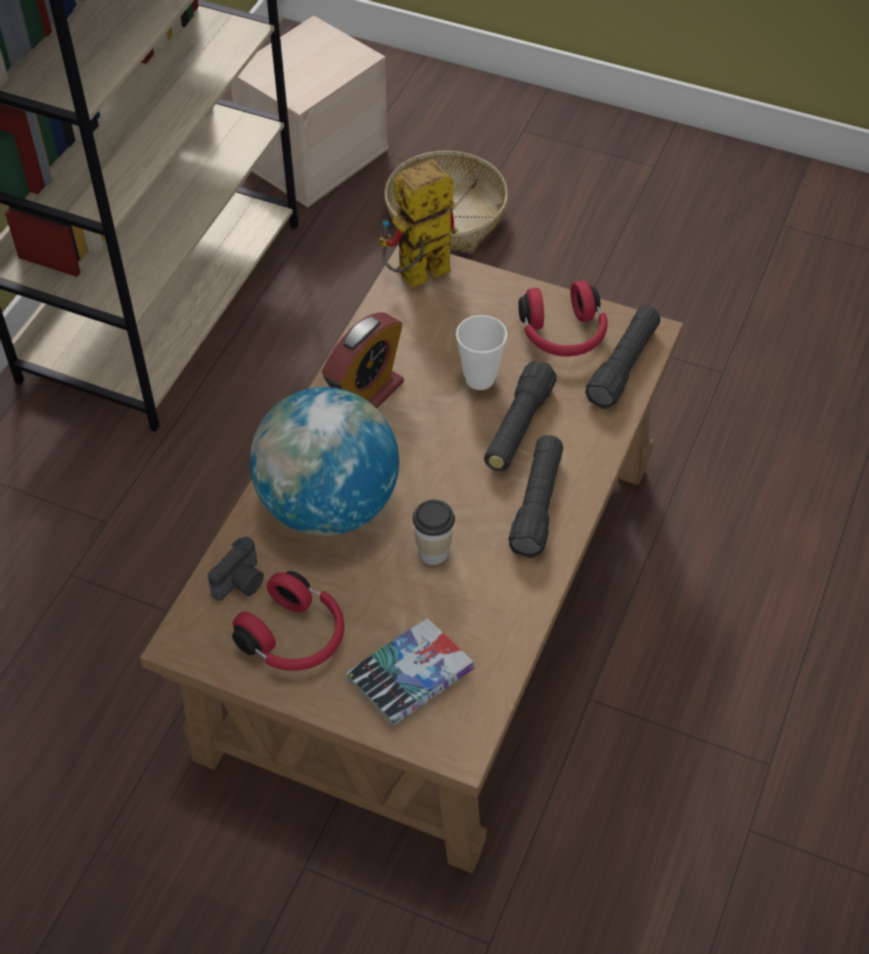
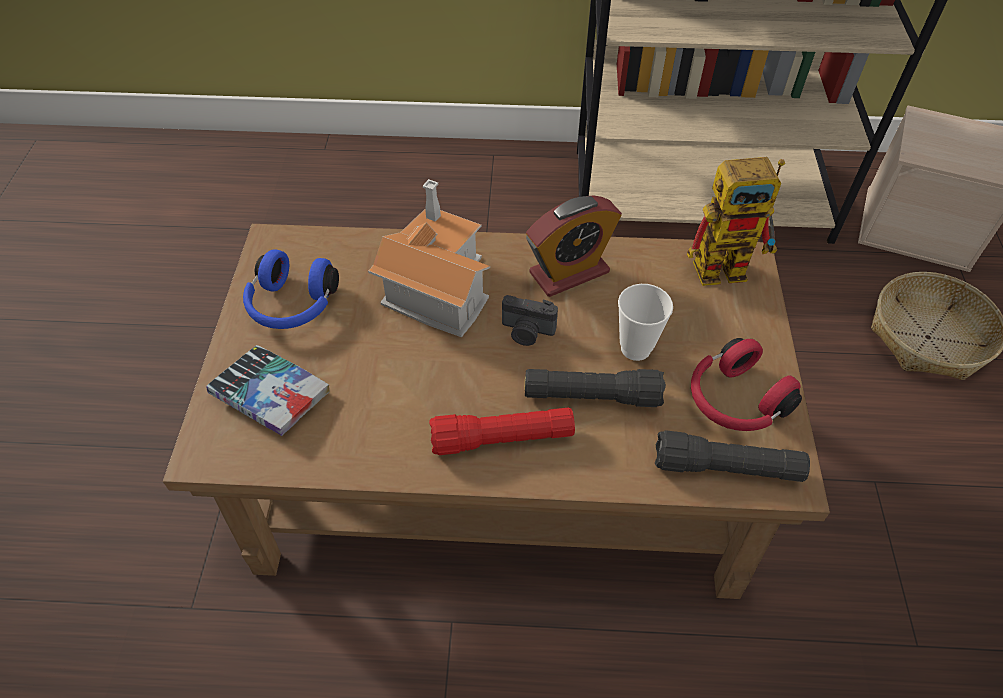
camera: 70 degrees right, 0 degrees up
camera [208,537,264,601] -> camera moved to [502,295,558,346]
red headphones [232,571,344,671] -> blue headphones [243,249,339,329]
globe [250,387,399,536] -> toy house [368,179,490,338]
alarm clock [322,312,404,408] -> alarm clock turned 45 degrees counterclockwise [526,195,622,297]
toy robot [379,159,457,288] -> toy robot turned 135 degrees clockwise [687,157,785,286]
cup [413,499,455,565] -> none
black flashlight [508,435,563,558] -> red flashlight [429,408,575,455]

